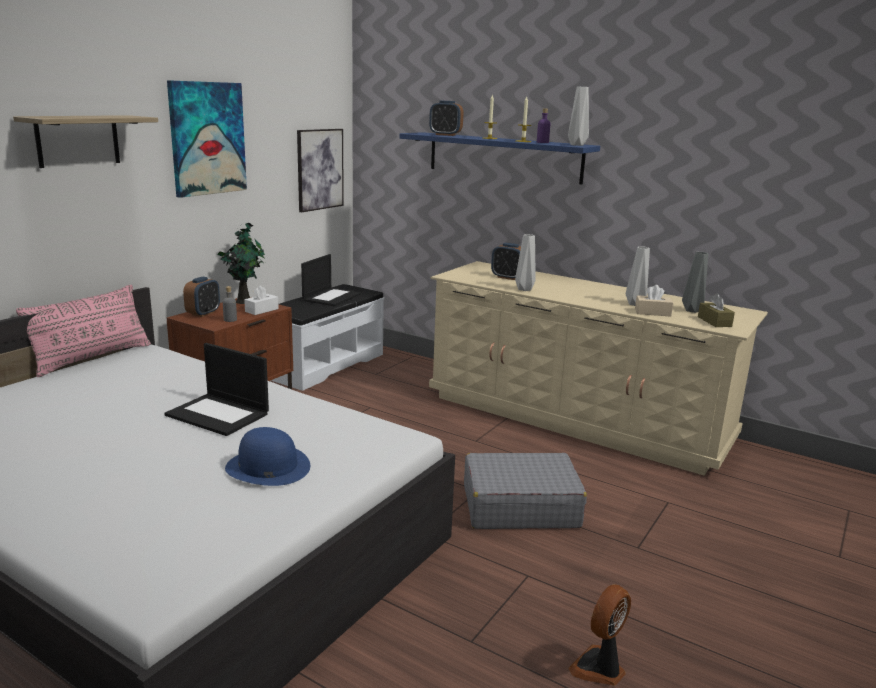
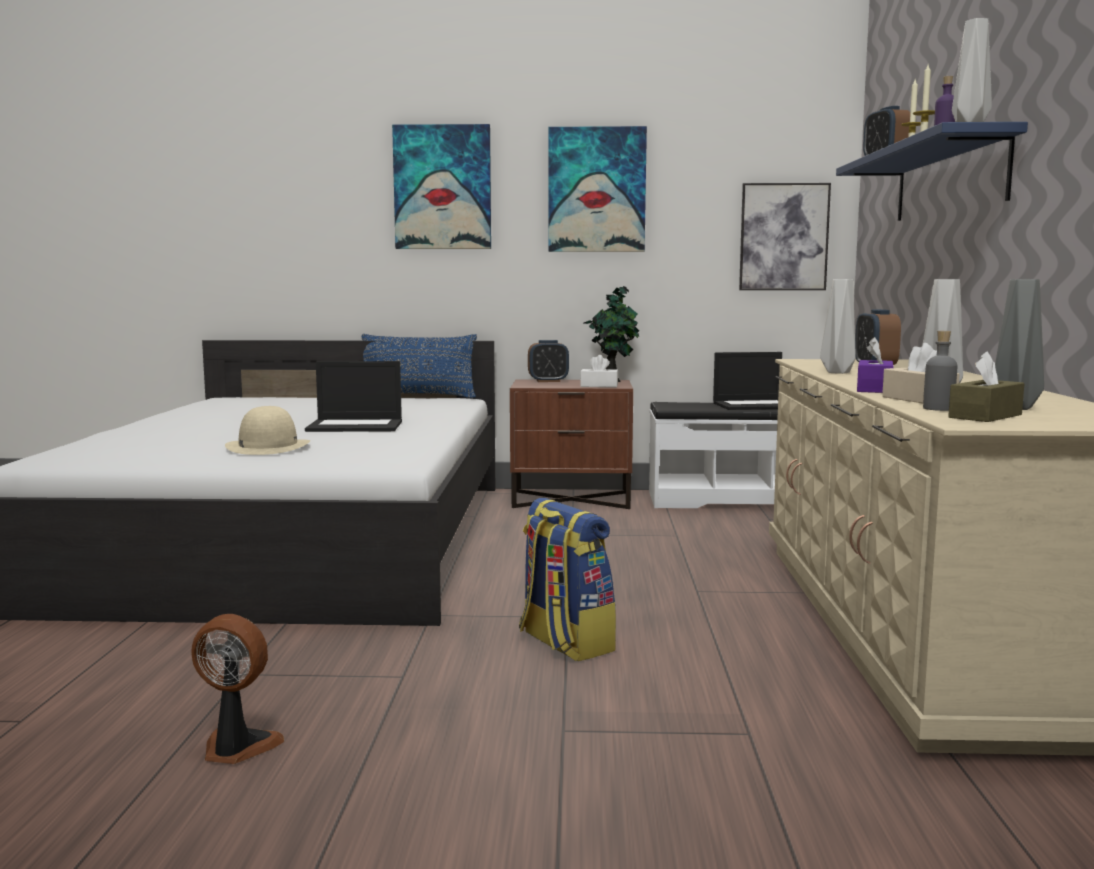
camera: 60 degrees right, 10 degrees down
shelf [13,115,158,168] -> picture [392,124,491,249]
pink pillow [16,285,151,377] -> blue pillow [362,334,477,398]
laptop [164,343,269,436] -> laptop turned 90 degrees counterclockwise [305,361,402,432]
grey bottle [223,286,237,322] -> grey bottle moved to [923,331,958,411]
blue hat [225,427,310,486] -> beige hat [225,406,310,455]
grey suitcase [464,453,587,529] -> backpack [519,498,616,661]
none -> purple tissue box [857,337,893,393]

